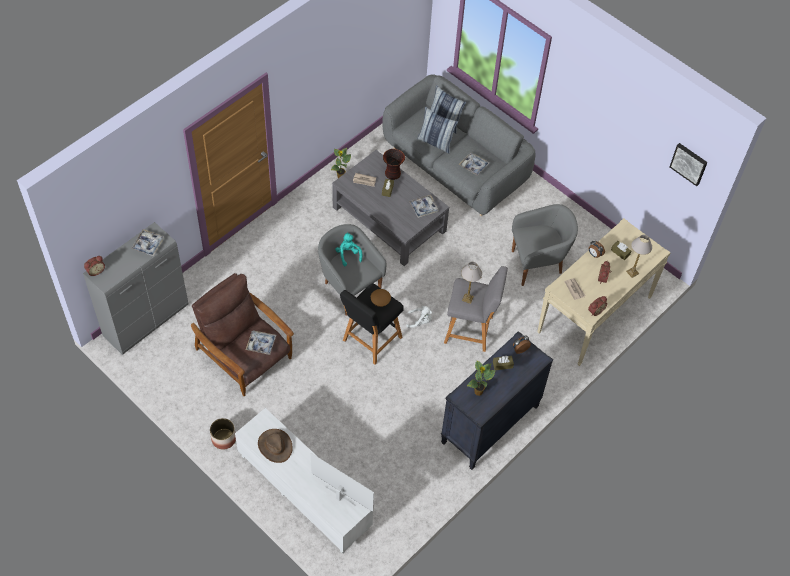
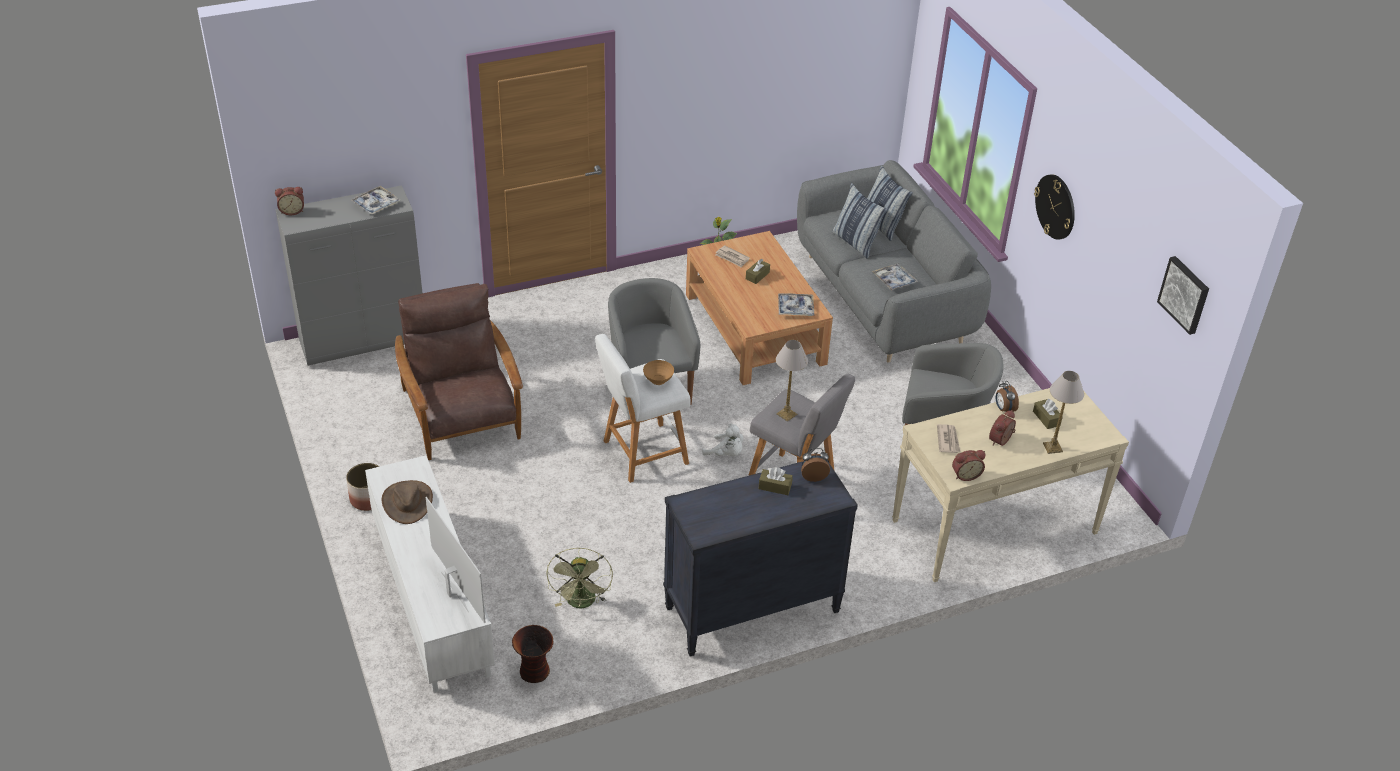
camera: 25 degrees right, 15 degrees down
tray [246,331,276,355] -> none
grey coffee table [332,150,449,266] -> brown coffee table [686,231,833,385]
turquoise plush toy [335,232,362,266] -> none
black stool [340,284,404,365] -> white stool [595,334,691,483]
vase [383,149,405,180] -> vase moved to [512,625,553,683]
potted plant [467,361,496,396] -> none
none -> green fan [546,547,613,609]
none -> wall clock [1034,174,1075,240]

